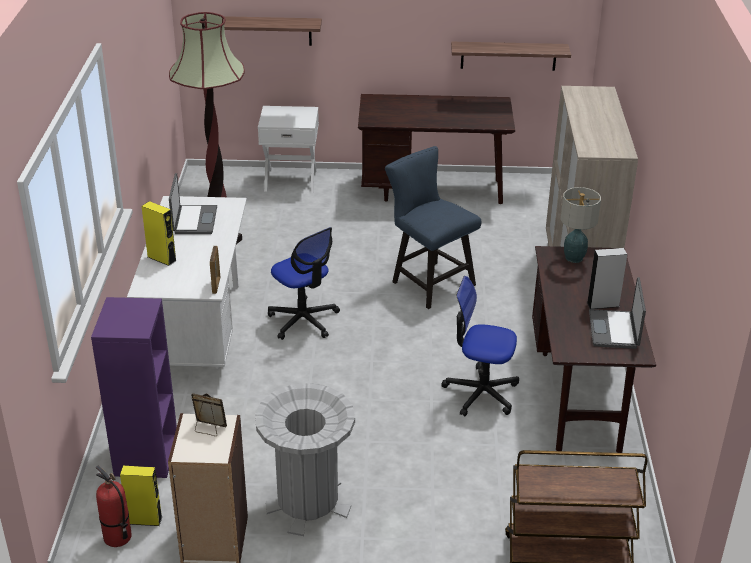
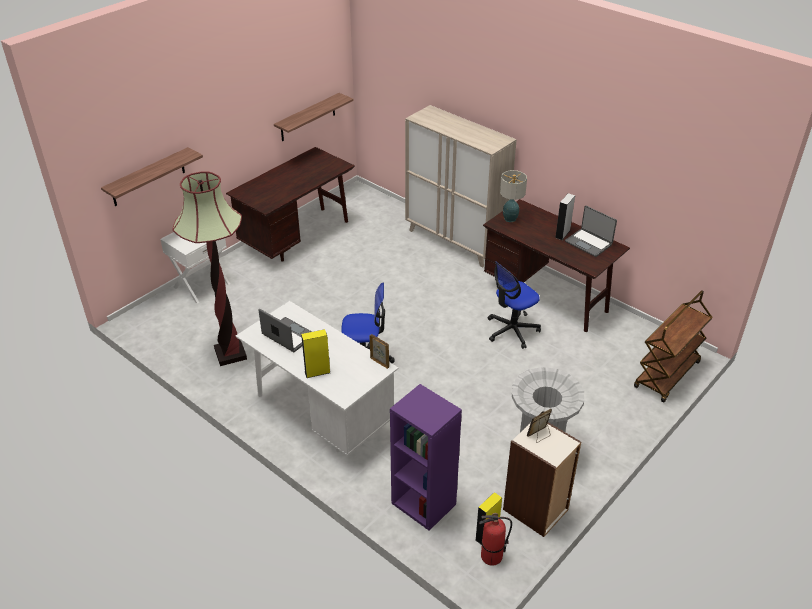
camera: 50 degrees left, 5 degrees up
blue chair [385,146,481,309] -> none

